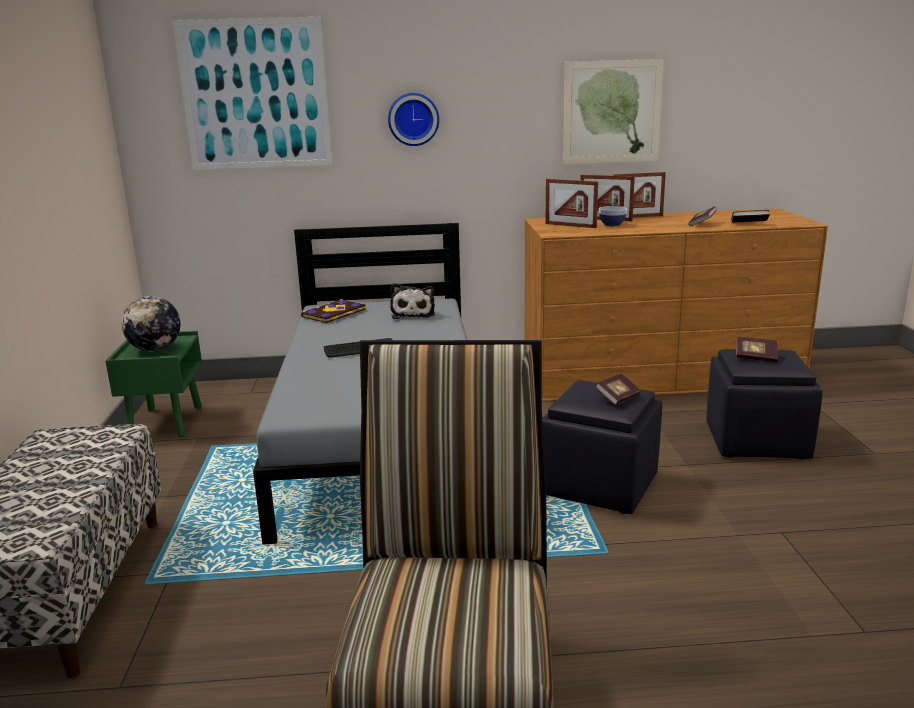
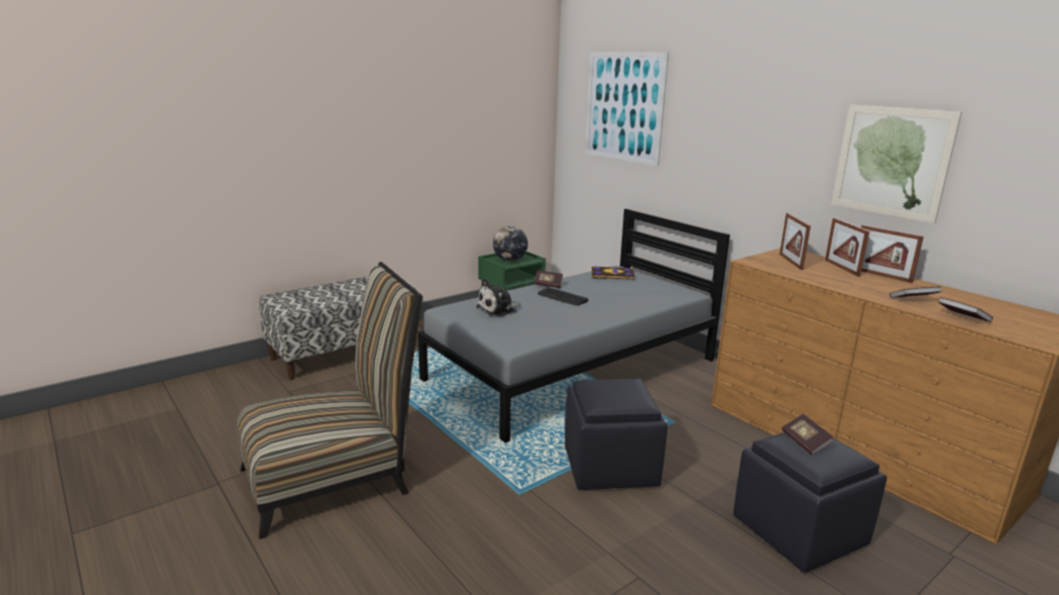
camera: 55 degrees right, 0 degrees up
wall clock [388,93,439,146] -> none
plush toy [390,283,435,319] -> plush toy moved to [476,278,520,317]
book [596,373,641,405] -> book moved to [534,271,563,288]
bowl [599,206,627,226] -> none

